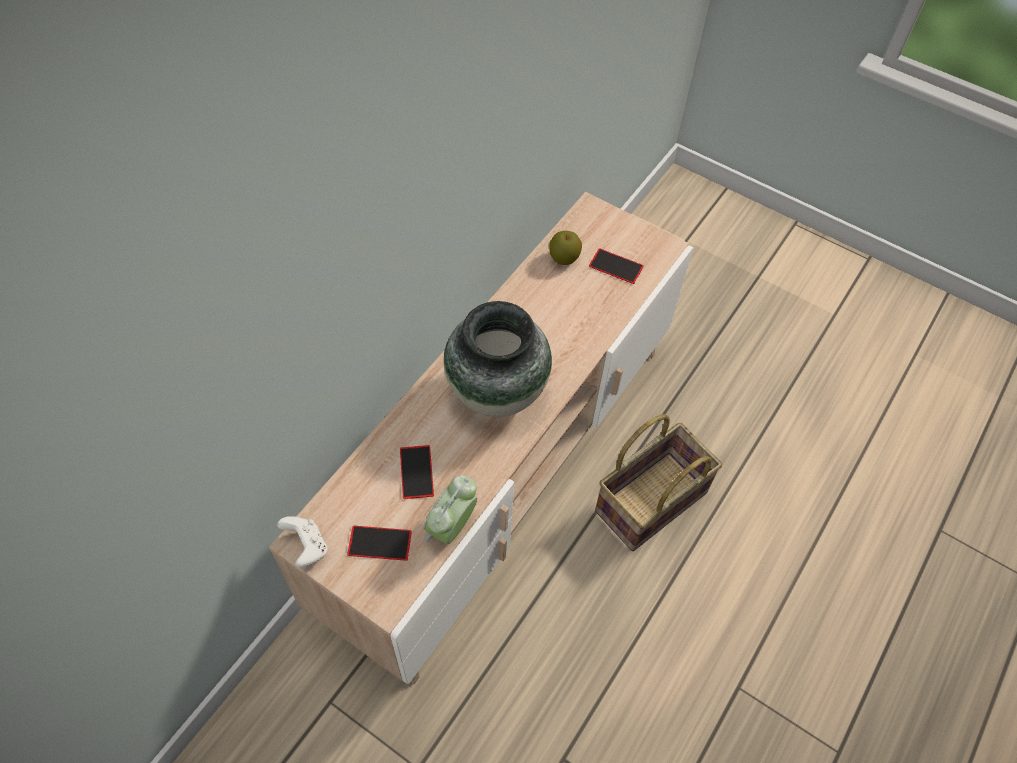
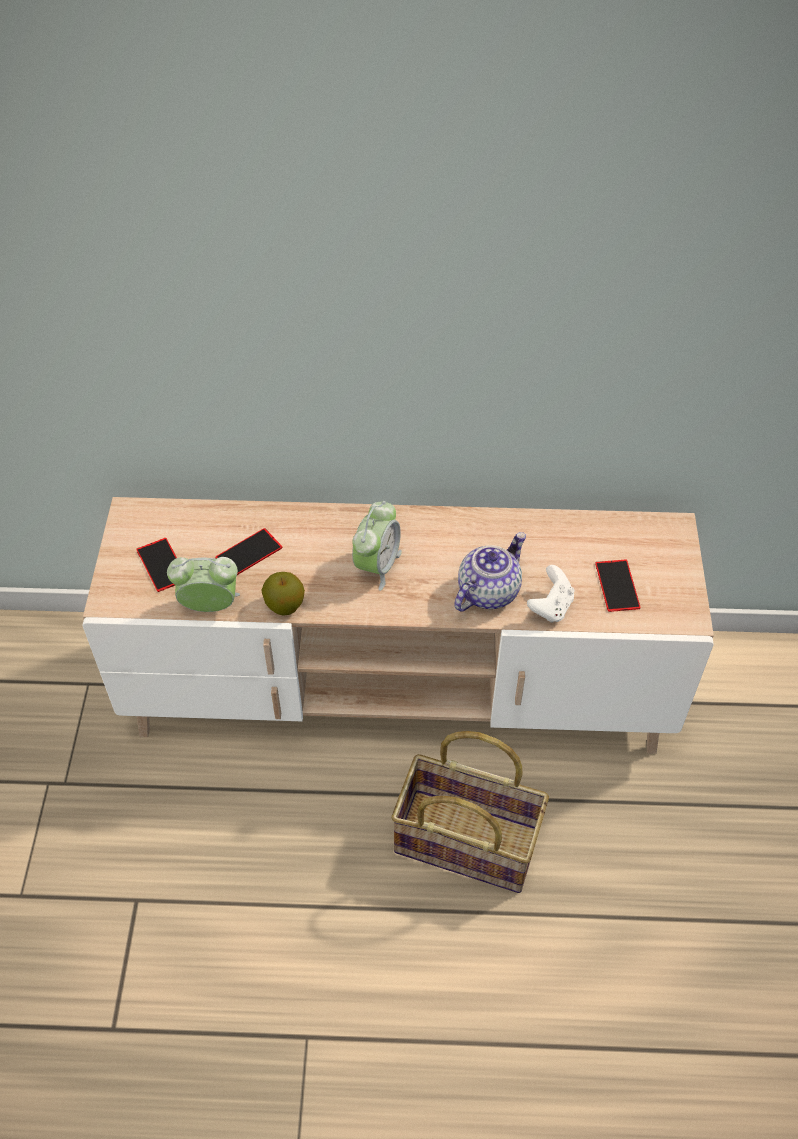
camera: 60 degrees right, 5 degrees down
white game controller [277,516,328,567] -> white game controller moved to [527,565,575,623]
vase [444,301,552,417] -> alarm clock [352,501,402,591]
apple [549,231,582,265] -> apple moved to [261,572,305,616]
none -> teapot [454,532,526,612]

